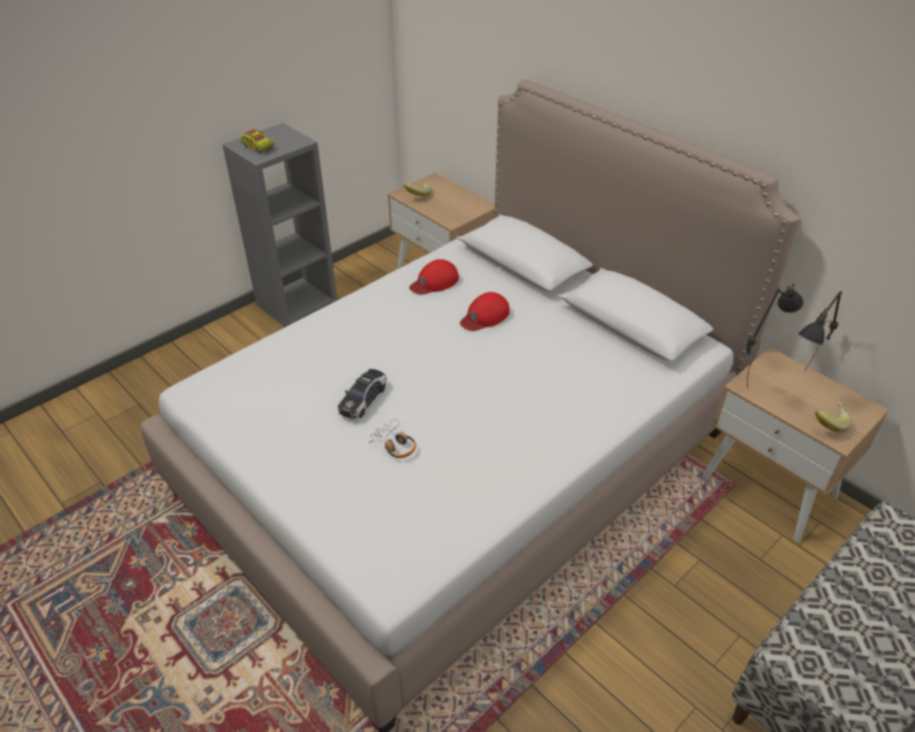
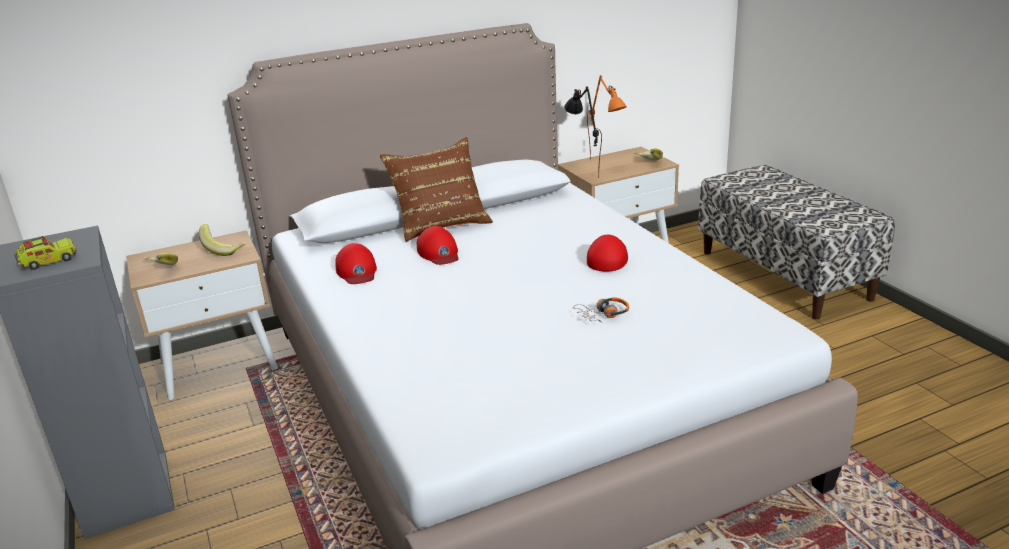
camera: 70 degrees left, 15 degrees down
toy car [338,369,387,419] -> none
black table lamp [798,291,842,372] -> orange table lamp [587,75,626,160]
none -> banana [199,224,245,256]
none -> brown pillow [379,137,493,242]
none -> red cap [587,235,628,271]

